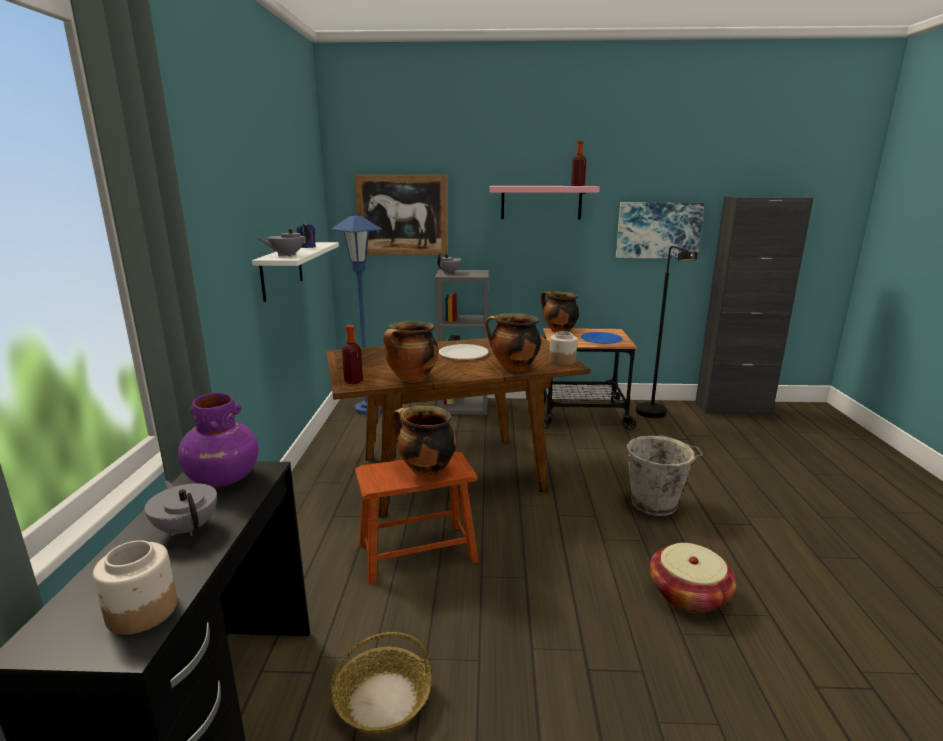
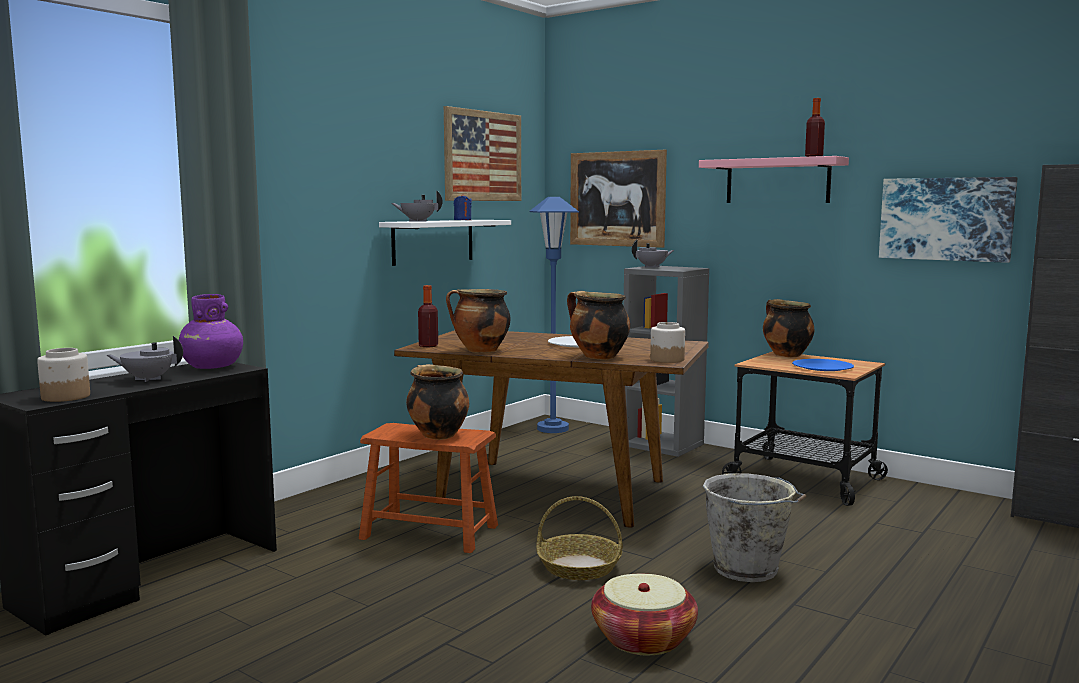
camera: 35 degrees right, 10 degrees down
grey teapot [145,481,217,536] -> grey teapot turned 90 degrees counterclockwise [107,336,183,382]
basket [331,632,431,735] -> basket moved to [536,496,623,580]
black floor lamp [636,246,697,418] -> none
none -> picture [444,106,521,201]

